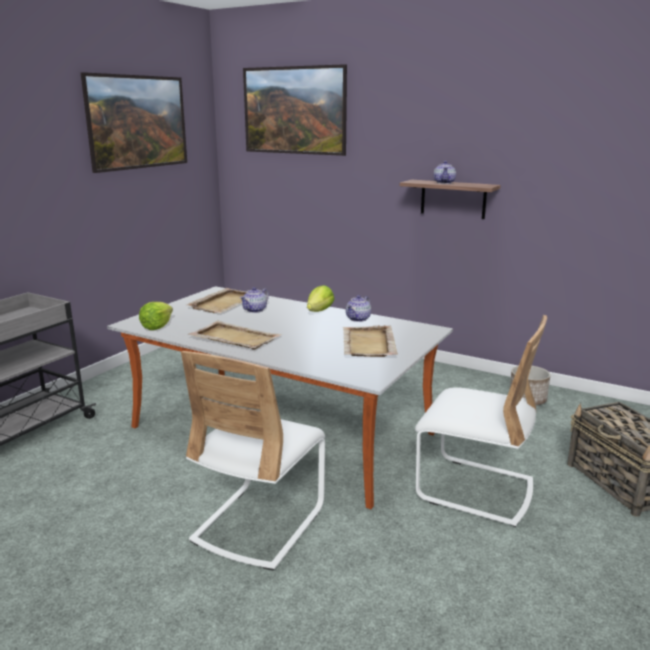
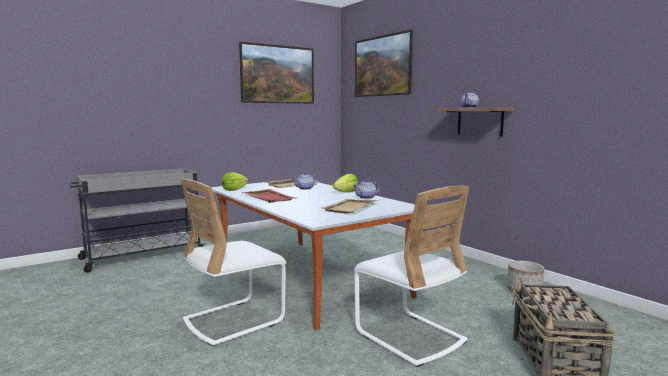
camera: 25 degrees right, 10 degrees down
beige tray [188,321,282,350] -> red tray [241,189,295,203]

